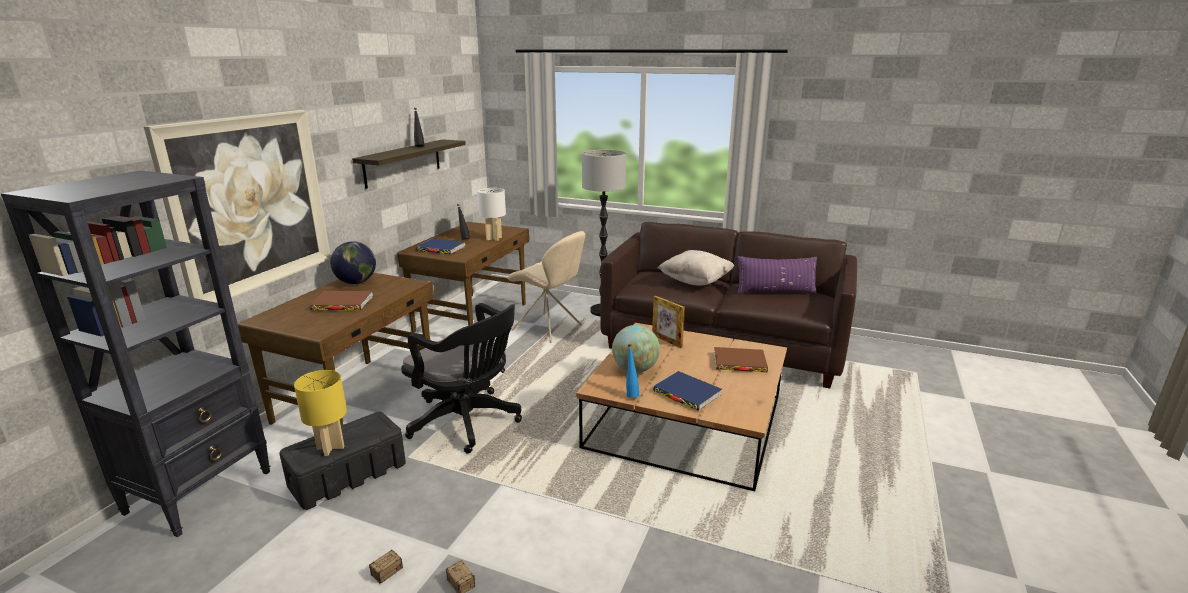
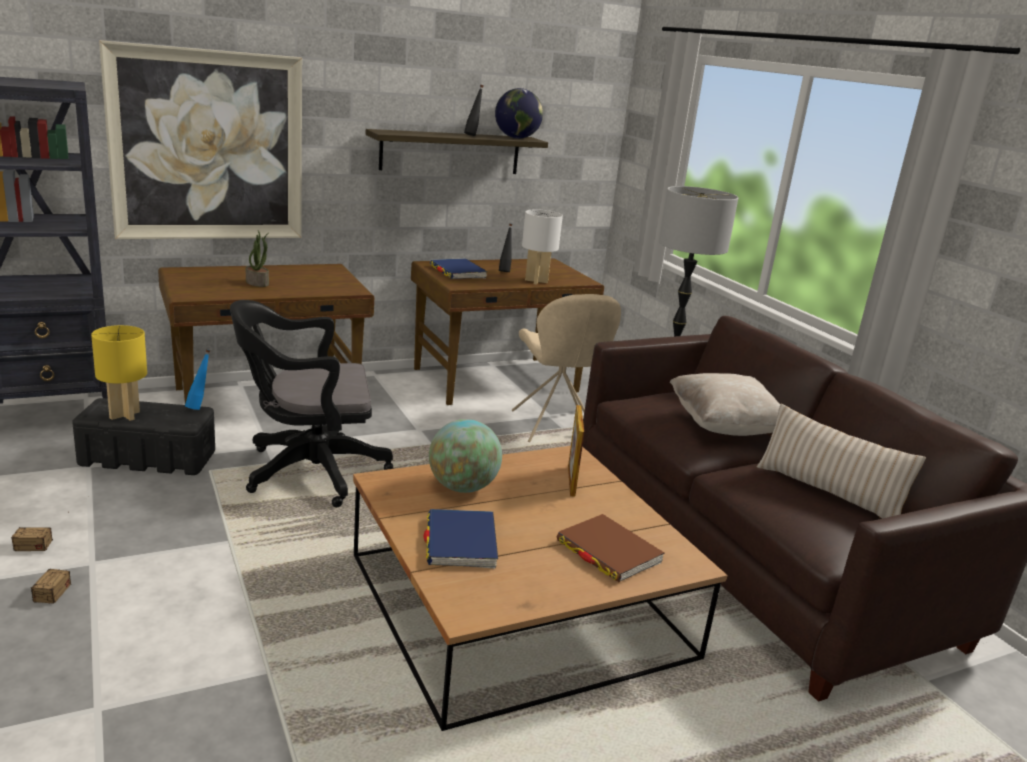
camera: 40 degrees right, 0 degrees up
brown book [310,291,373,310] -> potted plant [246,230,269,287]
globe [330,241,376,284] -> globe moved to [495,88,543,139]
black office chair [401,303,522,454] -> black office chair turned 90 degrees clockwise [230,300,394,507]
blue bottle [626,344,639,398] -> blue bottle moved to [185,349,211,410]
purple pillow [738,256,817,295] -> beige pillow [757,404,926,518]

